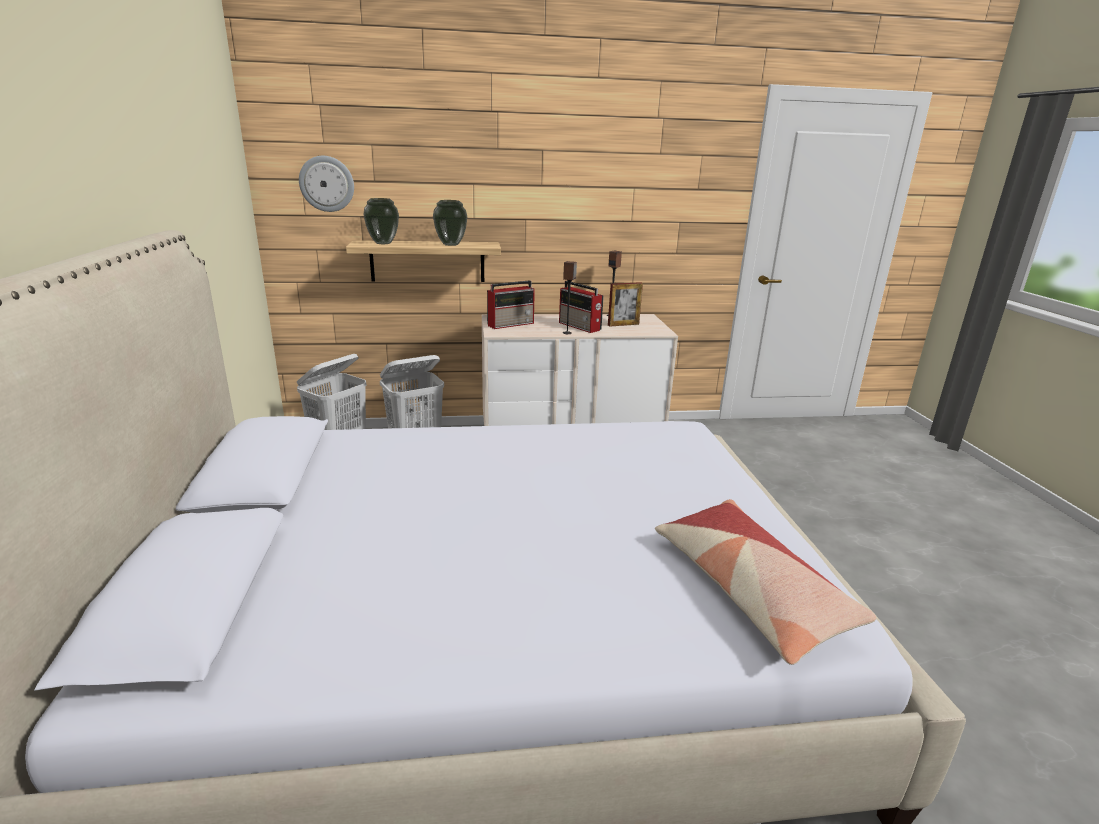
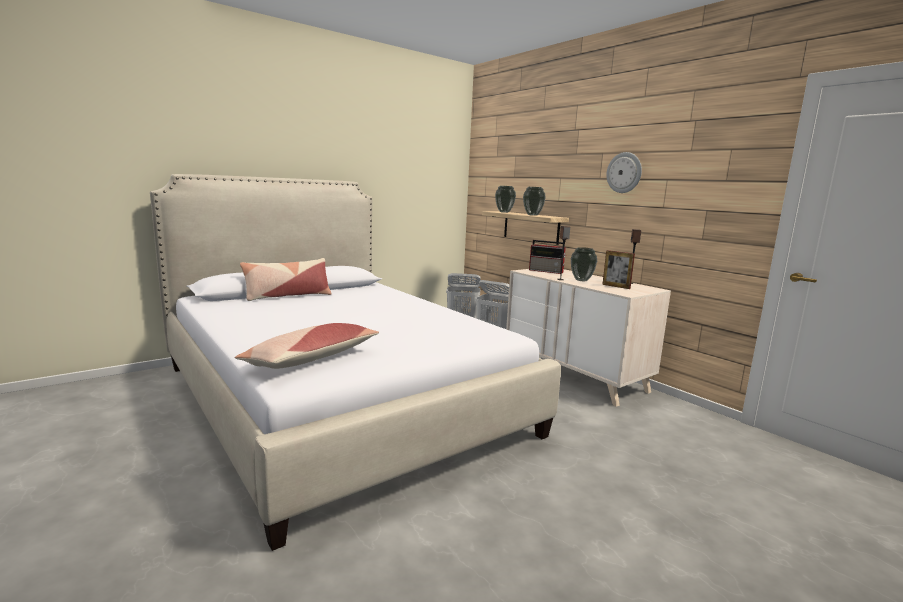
camera: 60 degrees right, 10 degrees down
wall clock [299,156,354,212] -> wall clock moved to [606,152,642,193]
radio [559,281,604,333] -> vase [571,247,597,281]
none -> pillow [240,258,332,301]

